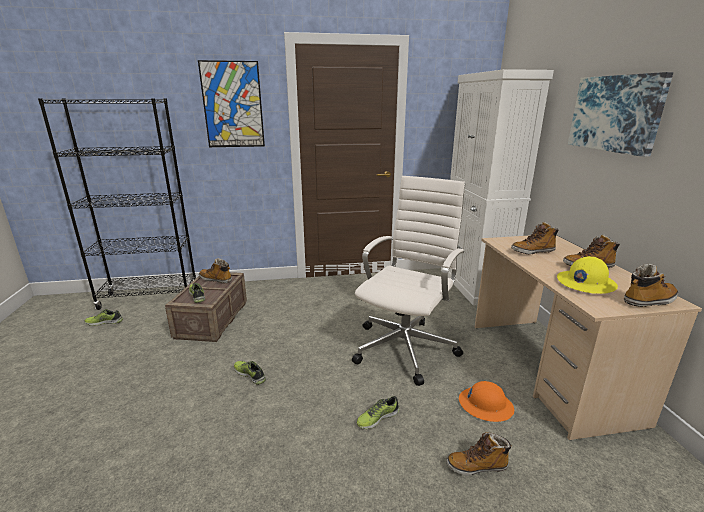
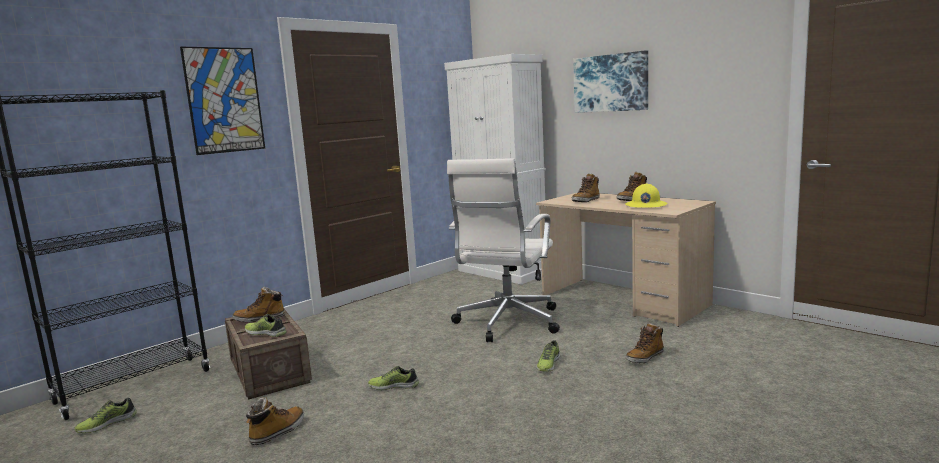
camera: 35 degrees left, 10 degrees down
white office chair [352,176,465,386] -> white office chair turned 150 degrees counterclockwise [447,158,560,342]
orange hard hat [459,381,514,422] -> none
boot [624,264,678,307] -> boot moved to [246,397,304,445]

